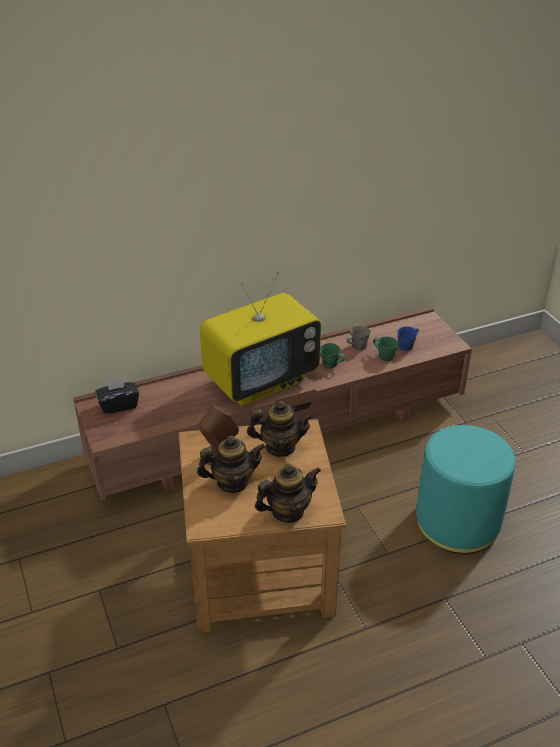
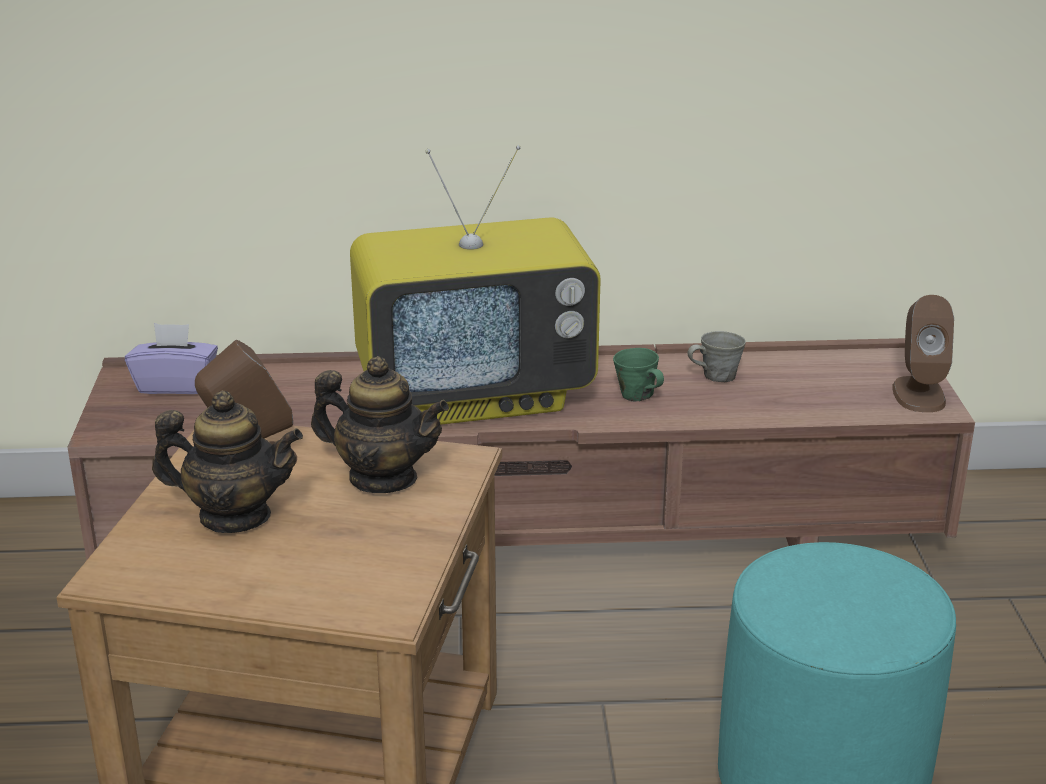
camera: 20 degrees right, 10 degrees down
black tissue box [95,377,139,414] -> purple tissue box [125,323,218,394]
teapot [255,464,321,523] -> none
green mug [373,336,399,361] -> none
blue mug [397,326,419,351] -> none
none -> brown speaker [892,295,954,412]

